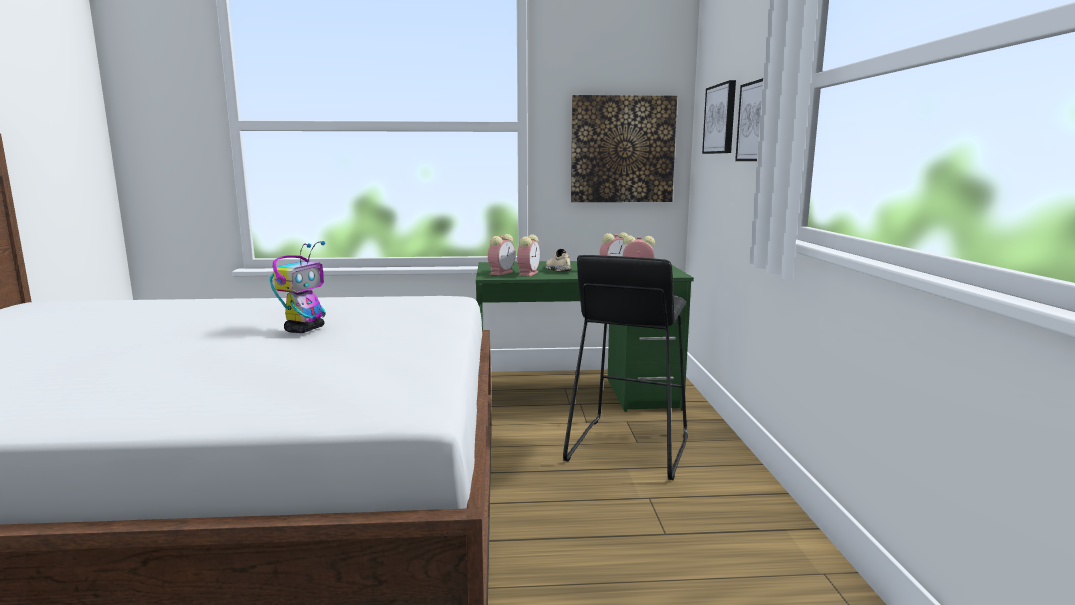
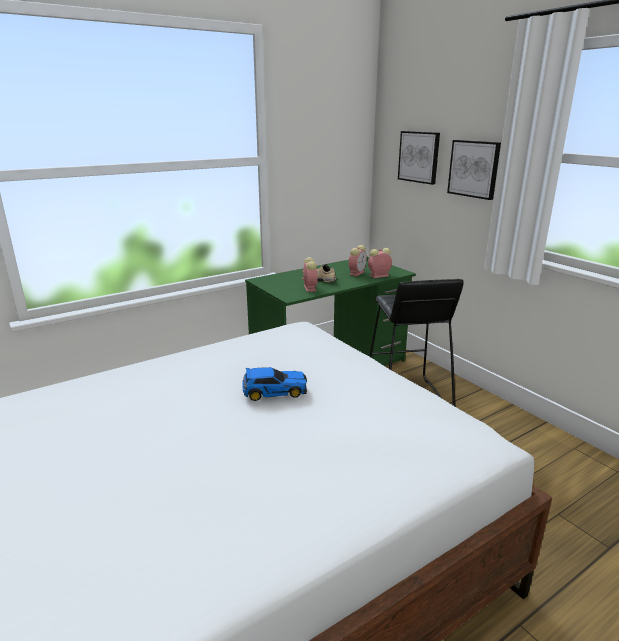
camera: 30 degrees left, 10 degrees up
toy robot [270,241,326,333] -> toy car [242,367,307,401]
alarm clock [488,234,516,276] -> none
picture [571,95,677,202] -> none

